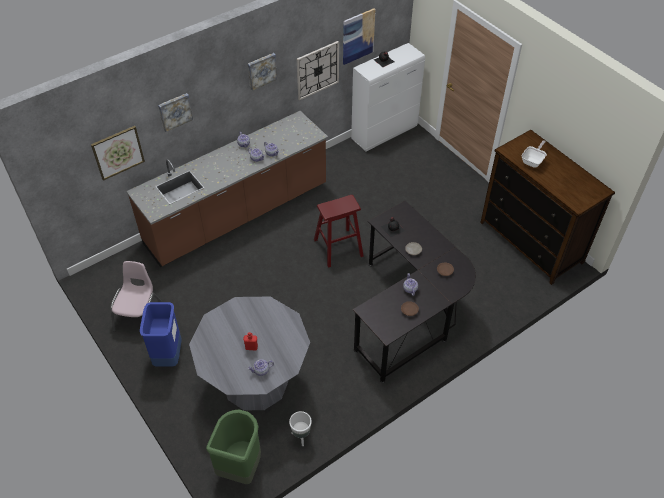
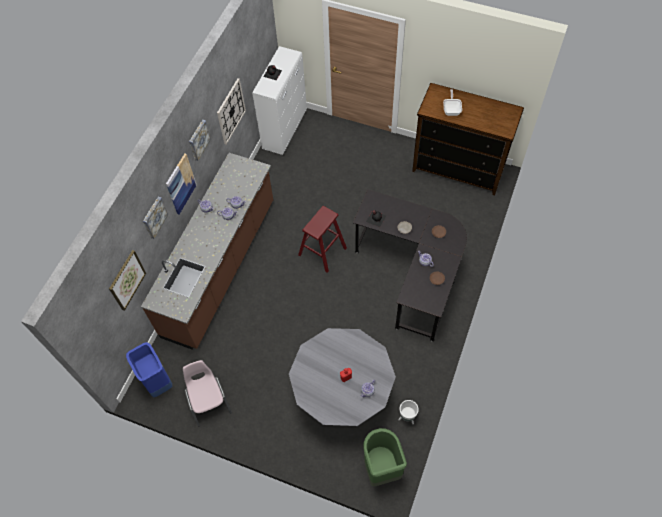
camera: 30 degrees left, 10 degrees up
blue trash can [140,302,181,366] -> blue trash can moved to [126,342,172,397]
picture [343,8,375,65] -> picture moved to [166,153,196,215]

